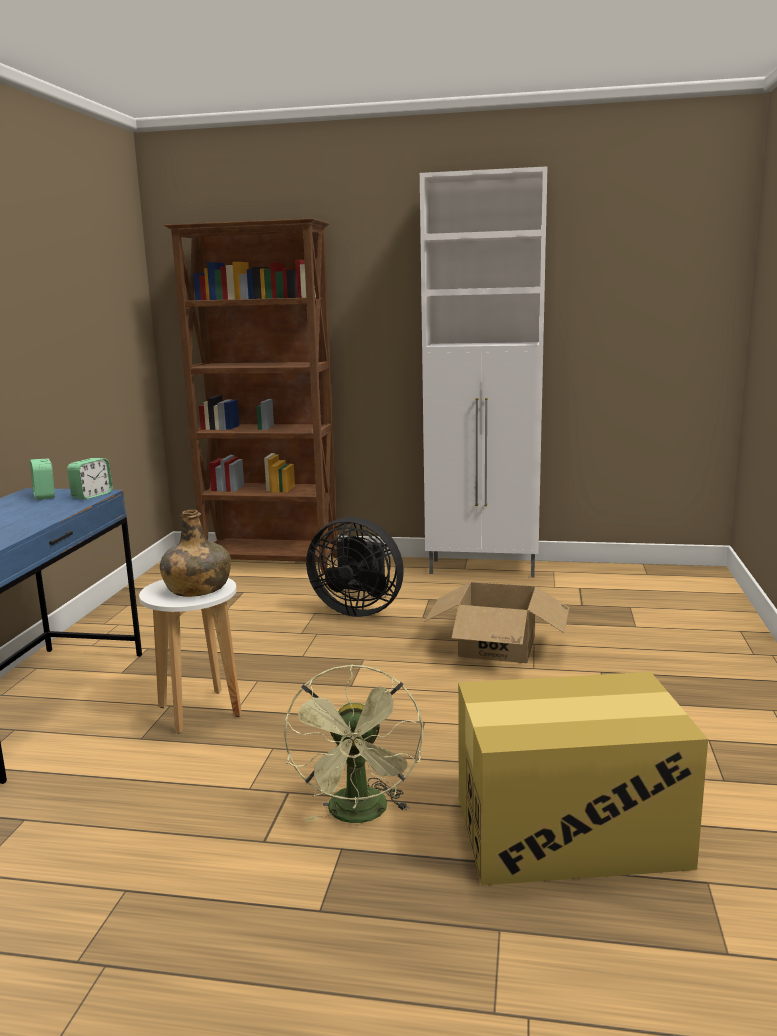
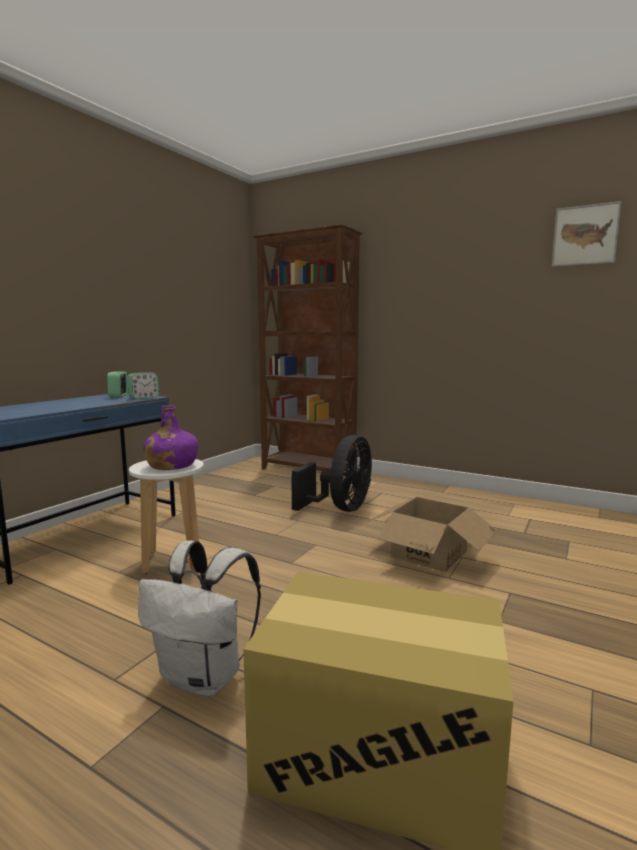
camera: 20 degrees right, 5 degrees down
green bottle [160,510,231,597] -> purple bottle [143,405,198,470]
green fan [284,664,423,823] -> white backpack [138,540,261,697]
black fan [306,517,404,617] -> black fan turned 105 degrees counterclockwise [291,435,372,512]
white cabinet [420,166,548,577] -> none
none -> picture [552,201,621,267]

